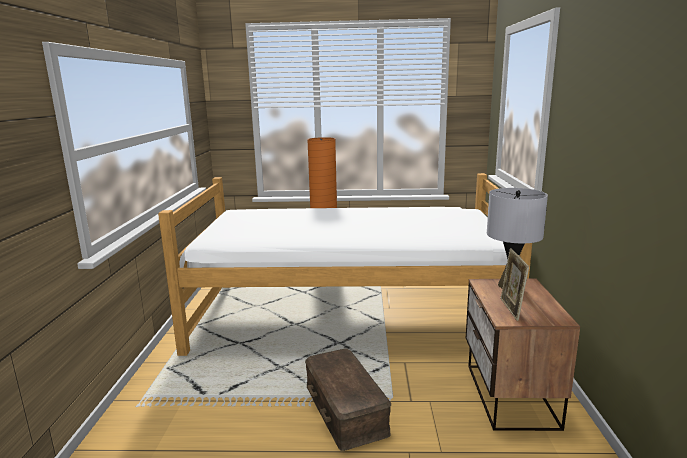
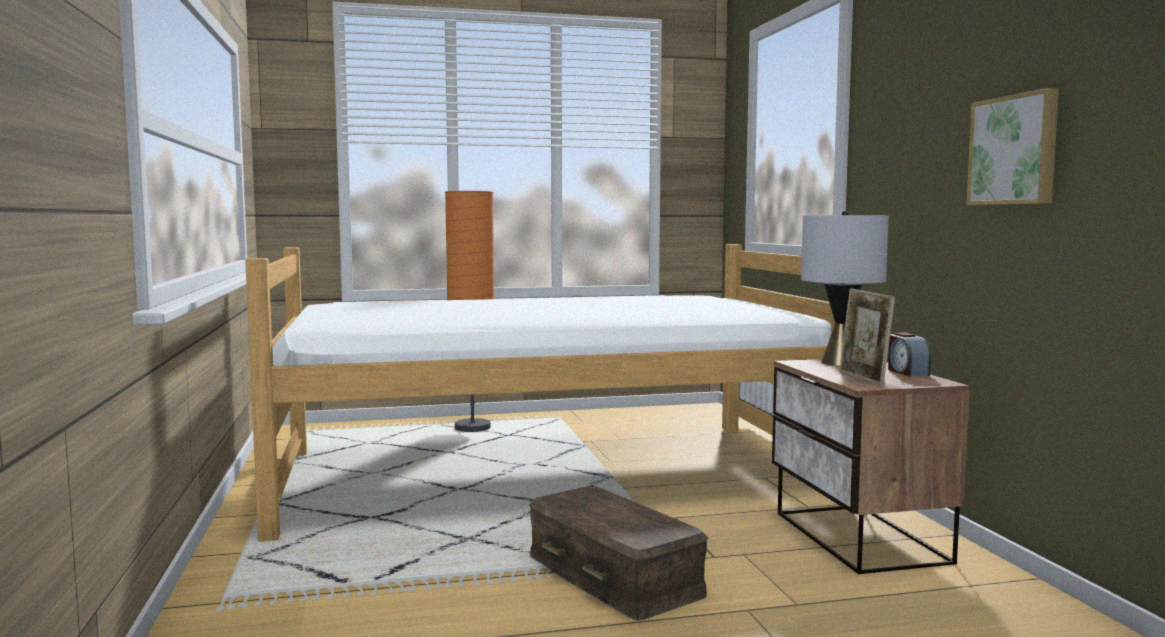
camera: 15 degrees left, 10 degrees down
none -> alarm clock [888,332,931,377]
none -> picture [966,88,1059,205]

